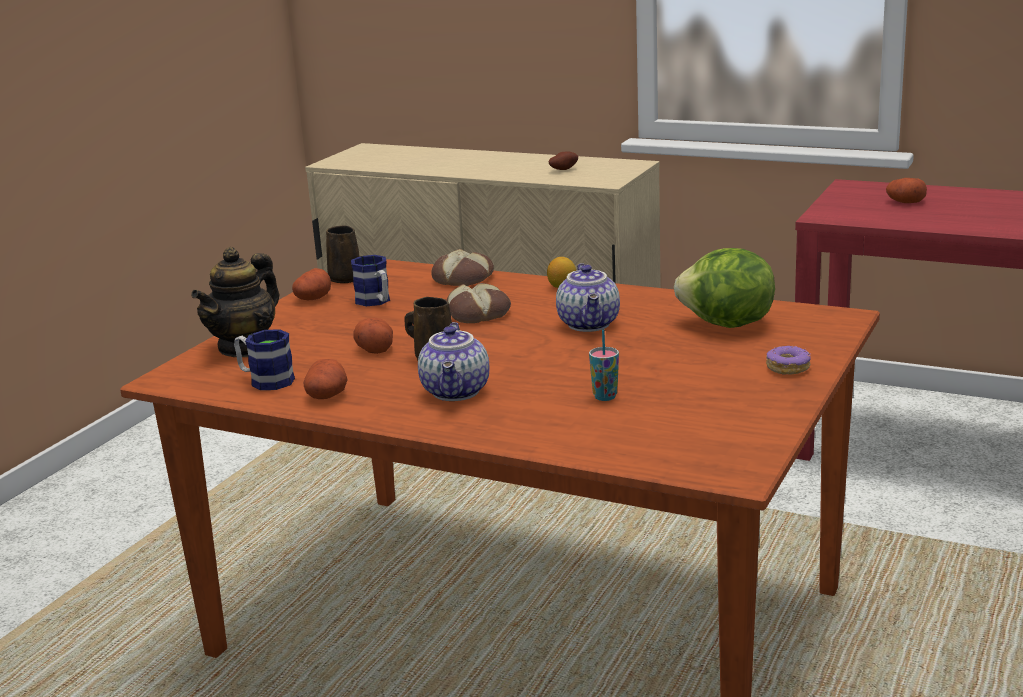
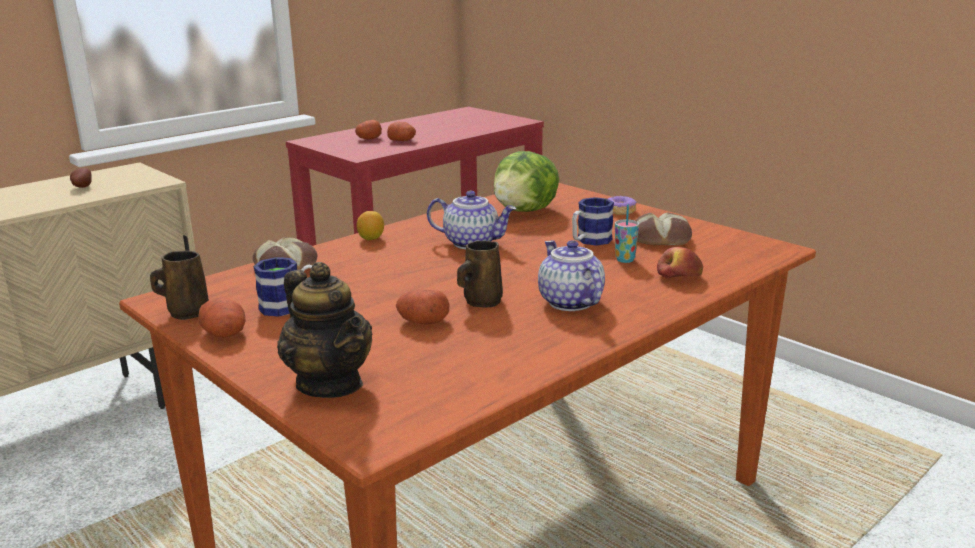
camera: 70 degrees left, 0 degrees up
mug [234,329,295,390] -> mug moved to [572,197,614,246]
potato [304,359,348,399] -> potato moved to [387,122,416,141]
teapot [418,322,489,401] -> teapot turned 135 degrees counterclockwise [538,240,605,311]
bread [447,283,511,323] -> bread moved to [635,213,692,245]
none -> apple [657,247,703,279]

